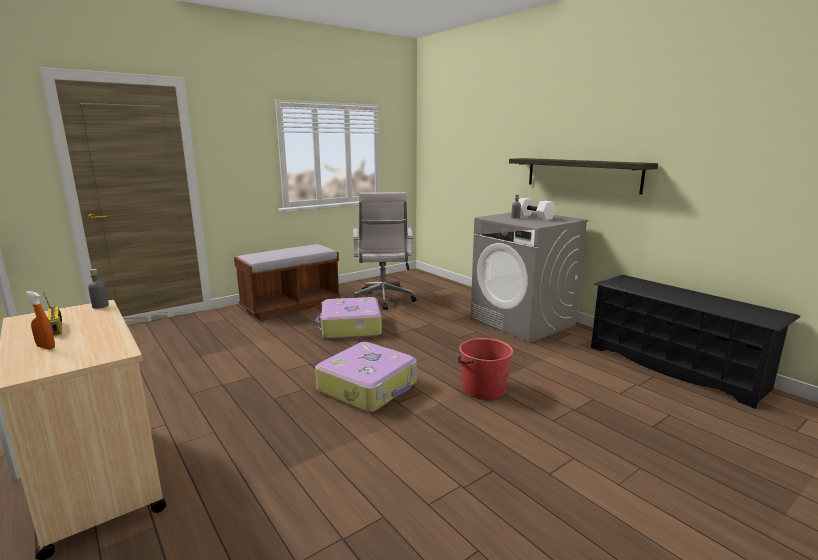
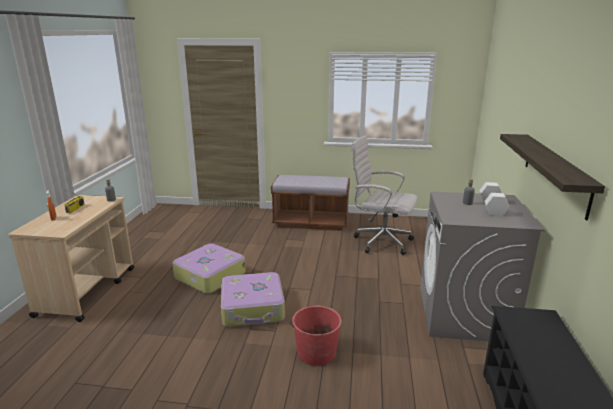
camera: 45 degrees right, 5 degrees up
suitcase [315,297,382,339] -> suitcase moved to [172,243,246,294]
white office chair [352,192,417,310] -> white office chair turned 75 degrees clockwise [351,135,418,255]

